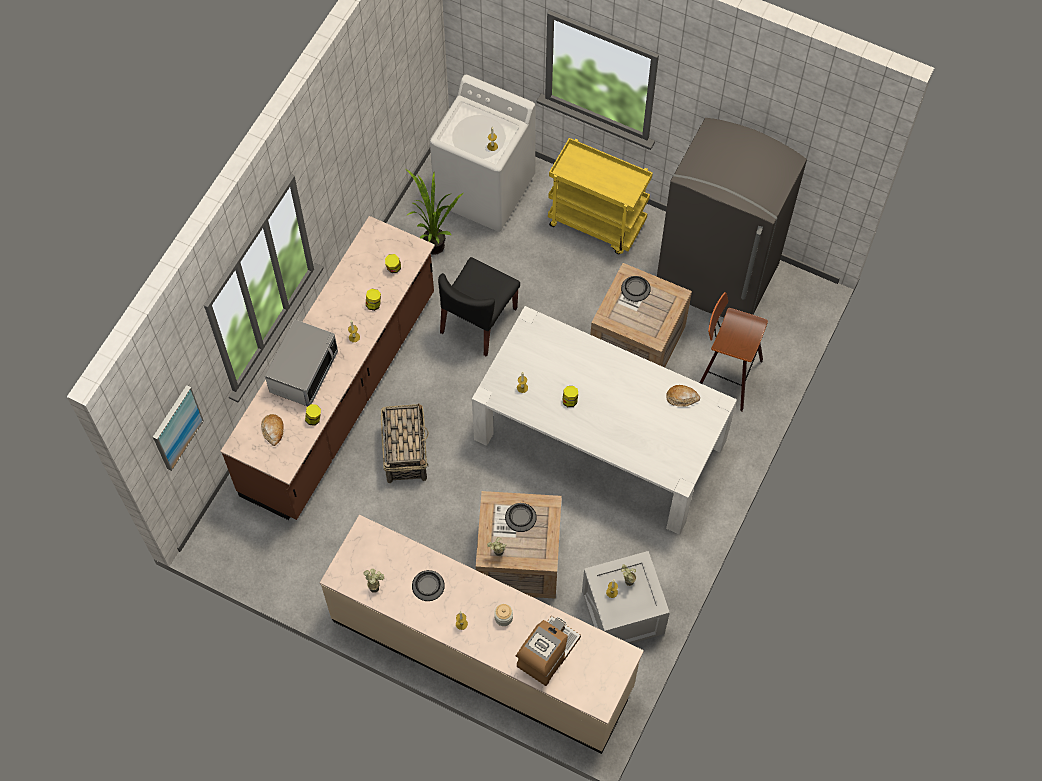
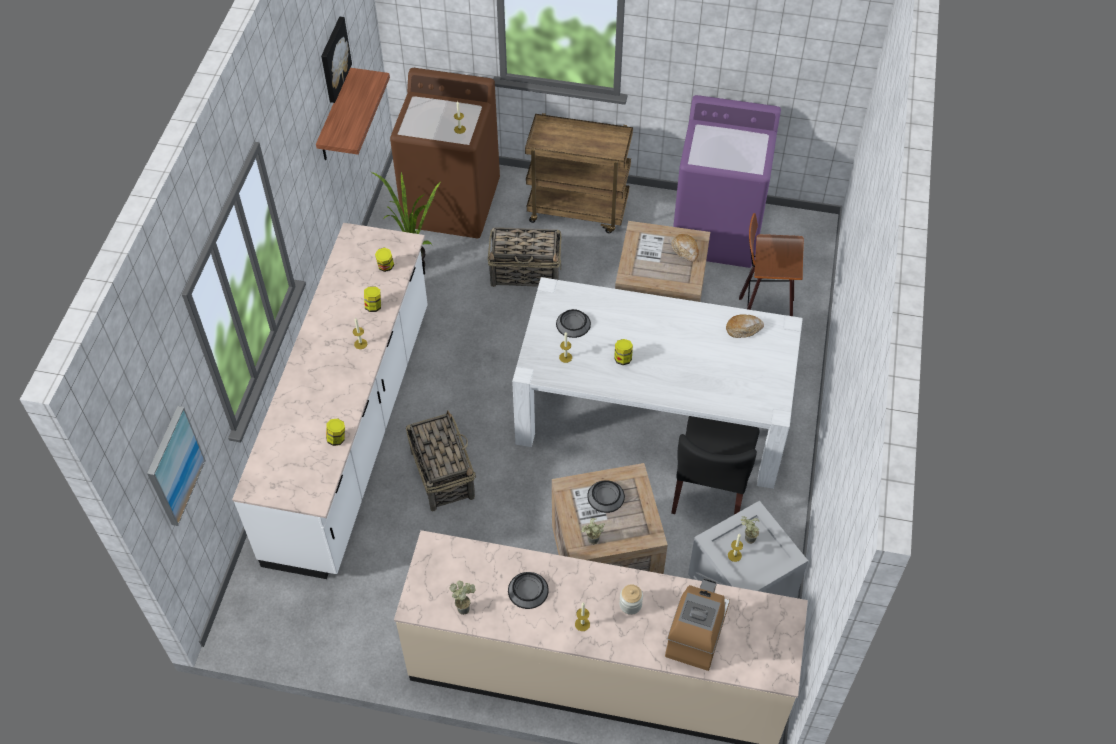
camera: 15 degrees left, 10 degrees down
brown counter [220,216,435,520] -> white counter [232,223,428,579]
bread [261,414,284,446] -> bread moved to [671,234,699,262]
microwave [265,319,338,406] -> none
white washing machine [430,75,536,232] -> brown washing machine [390,68,500,238]
black chair [438,257,520,357] -> black chair moved to [671,416,760,515]
yellow cart [548,138,653,254] -> brown cart [525,113,633,233]
bowl [621,276,651,302] -> bowl moved to [556,309,591,338]
grey fridge [657,118,807,317] -> purple washing machine [673,95,781,268]
none -> shelf [316,68,390,160]
none -> picture [321,17,352,103]
none -> basket [488,227,561,287]

